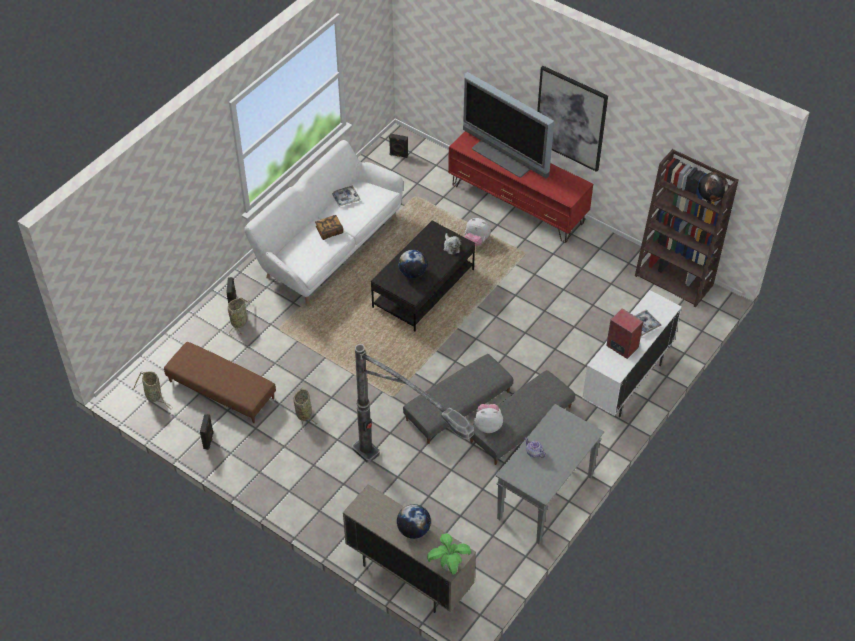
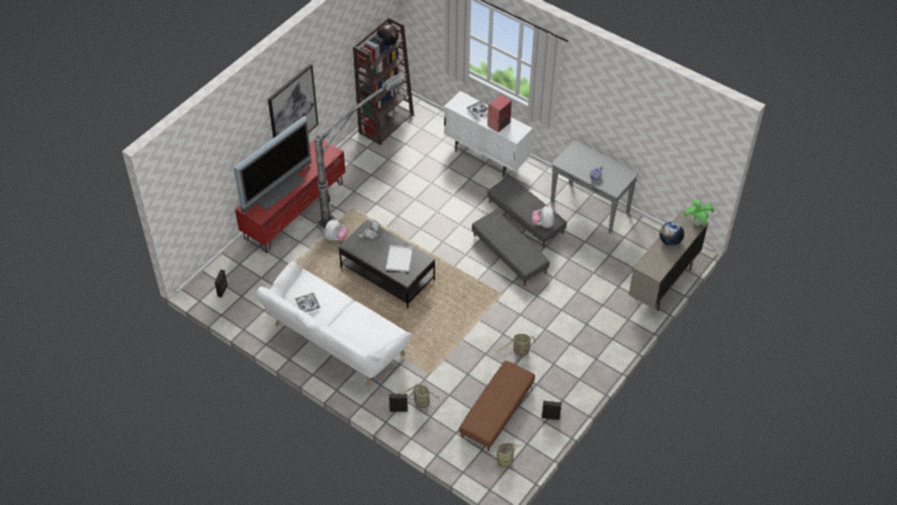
camera: 90 degrees left, 0 degrees up
book [315,215,343,240] -> none
floor lamp [352,344,474,463] -> floor lamp moved to [314,74,405,232]
globe [398,250,427,278] -> white tray [386,245,413,272]

